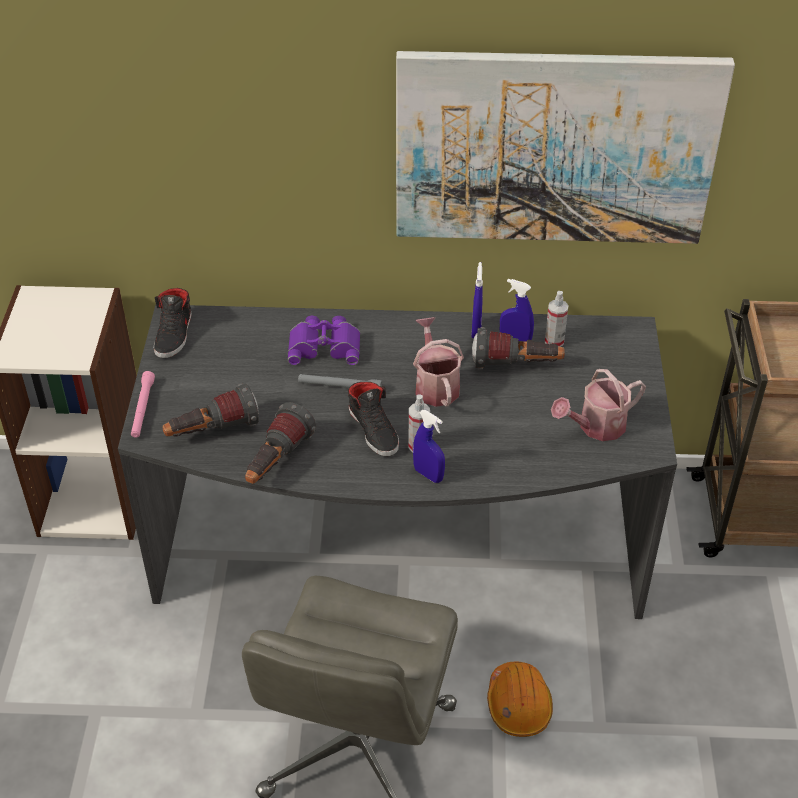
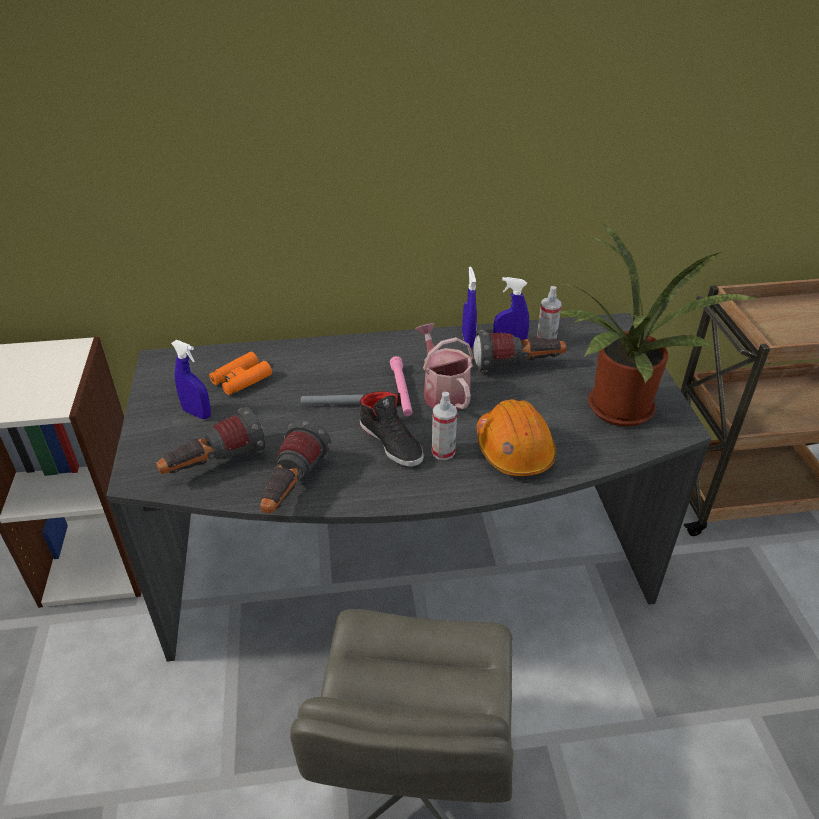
camera: 10 degrees left, 5 degrees down
pink flashlight [131,371,155,438] -> pink flashlight moved to [390,356,413,416]
black shoe [154,288,192,358] -> none
purple binoculars [288,316,360,365] -> none
picture [396,51,735,244] -> none
blue spray bottle [413,410,445,483] -> blue spray bottle moved to [171,340,211,419]
orange hard hat [487,661,553,737] -> orange hard hat moved to [477,399,557,476]
watering can [551,369,646,441] -> potted plant [558,222,759,426]
none -> orange binoculars [209,352,272,395]

